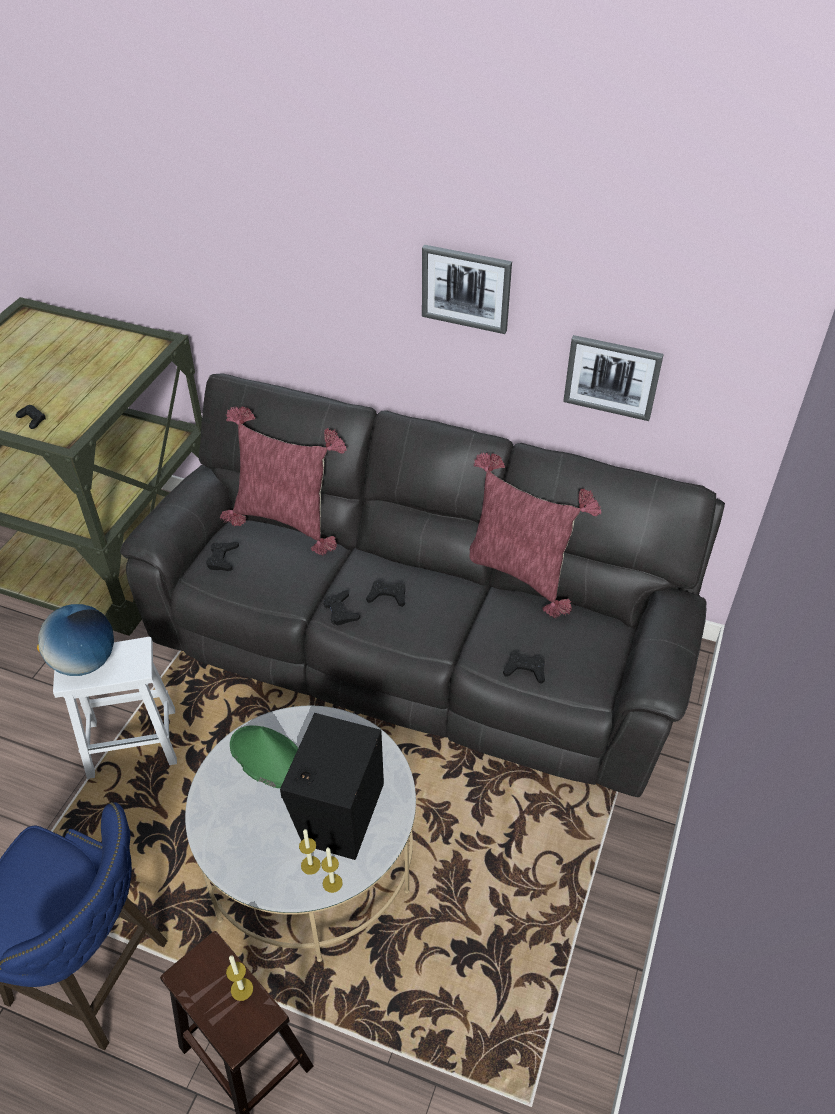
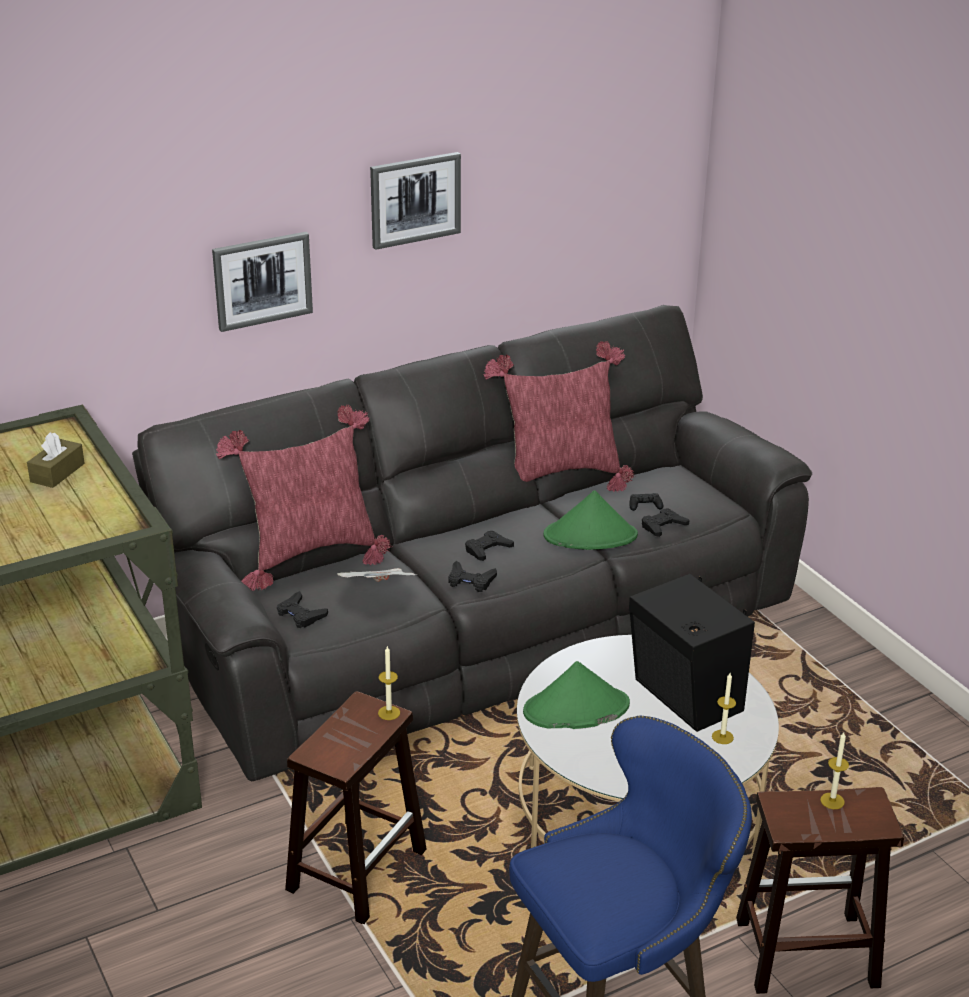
camera: 50 degrees left, 15 degrees down
black game controller [16,405,46,429] -> black game controller moved to [630,493,663,511]
globe [37,604,114,676] -> none
white stool [53,637,177,779] -> brown stool [285,691,427,924]
candle [321,848,343,893] -> candle moved to [378,646,400,720]
picture [563,335,664,421] -> picture moved to [212,232,313,332]
none -> brown tissue box [27,432,85,488]
none -> newspaper [337,568,416,582]
none -> green hat [543,490,638,550]

